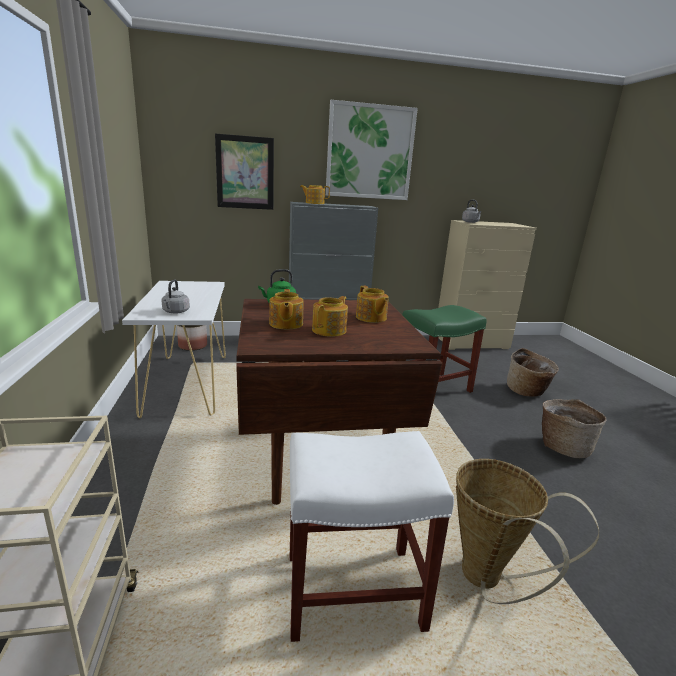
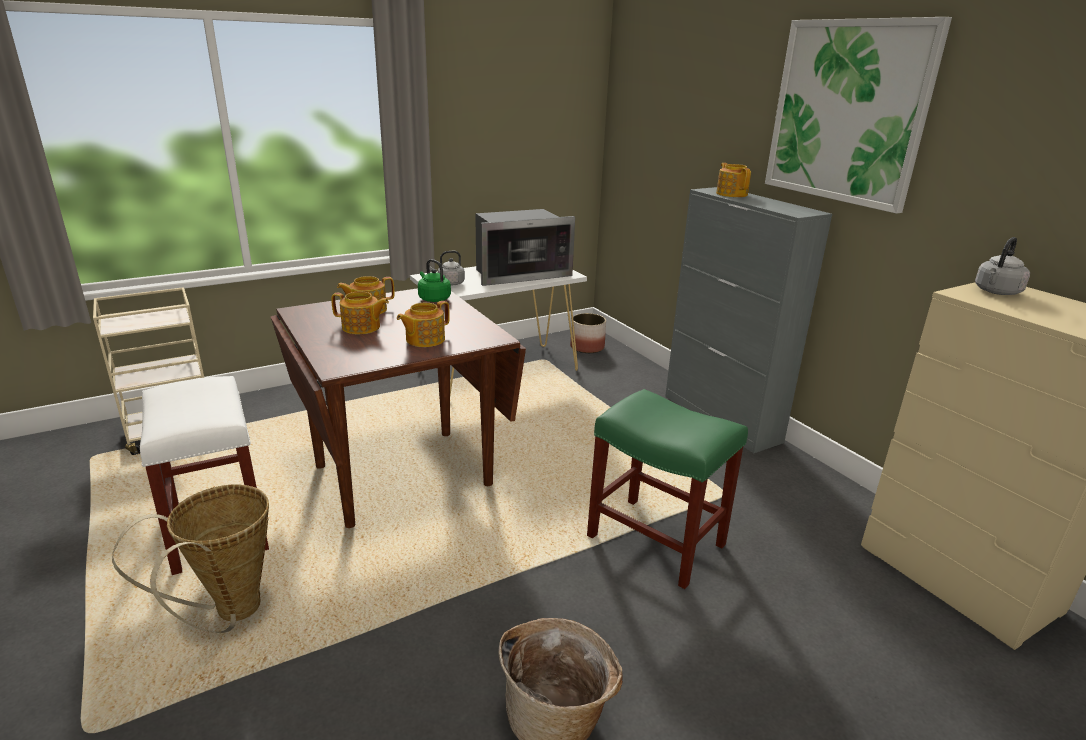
camera: 70 degrees right, 5 degrees up
picture [215,134,274,210] -> none
basket [507,348,559,397] -> none
none -> microwave [475,209,575,286]

